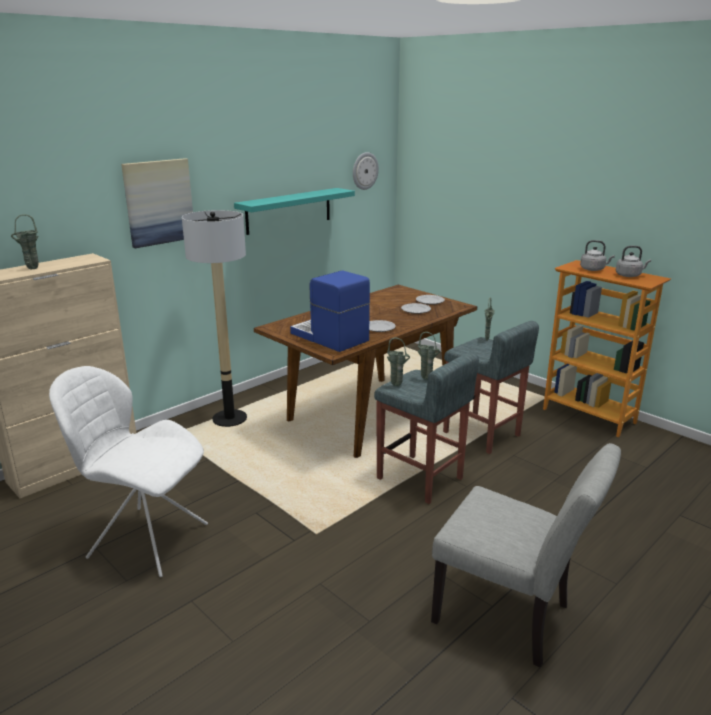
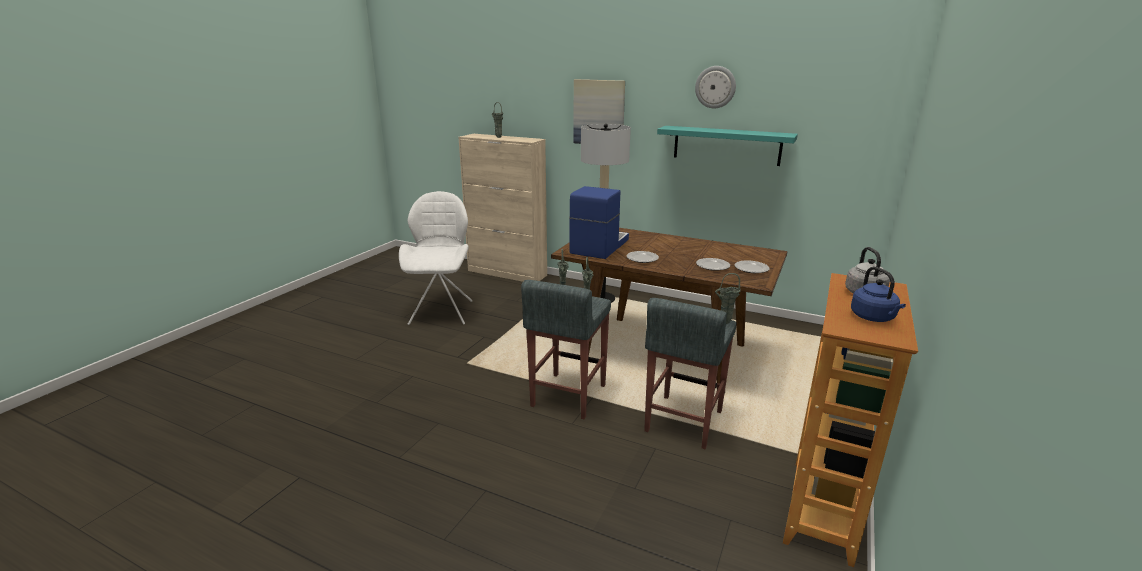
camera: 70 degrees right, 0 degrees up
wall clock [353,152,379,190] -> wall clock moved to [695,66,736,109]
grey chair [431,443,621,668] -> none
grey kettle [616,246,651,277] -> blue kettle [851,267,906,322]

